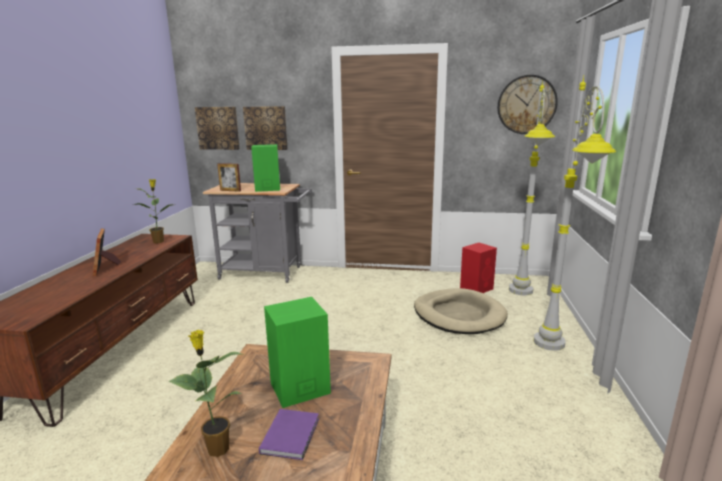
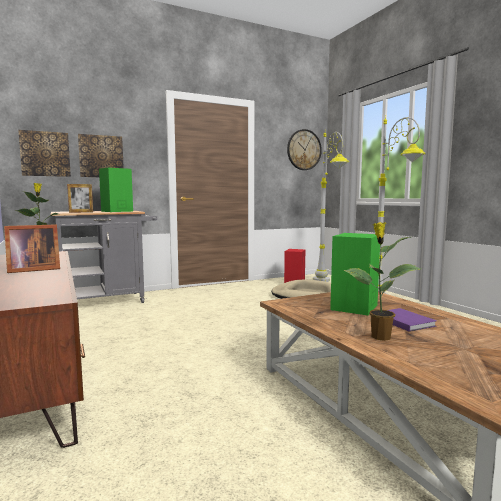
camera: 35 degrees left, 10 degrees down
picture frame [93,228,121,276] -> picture frame turned 60 degrees counterclockwise [4,224,60,273]

